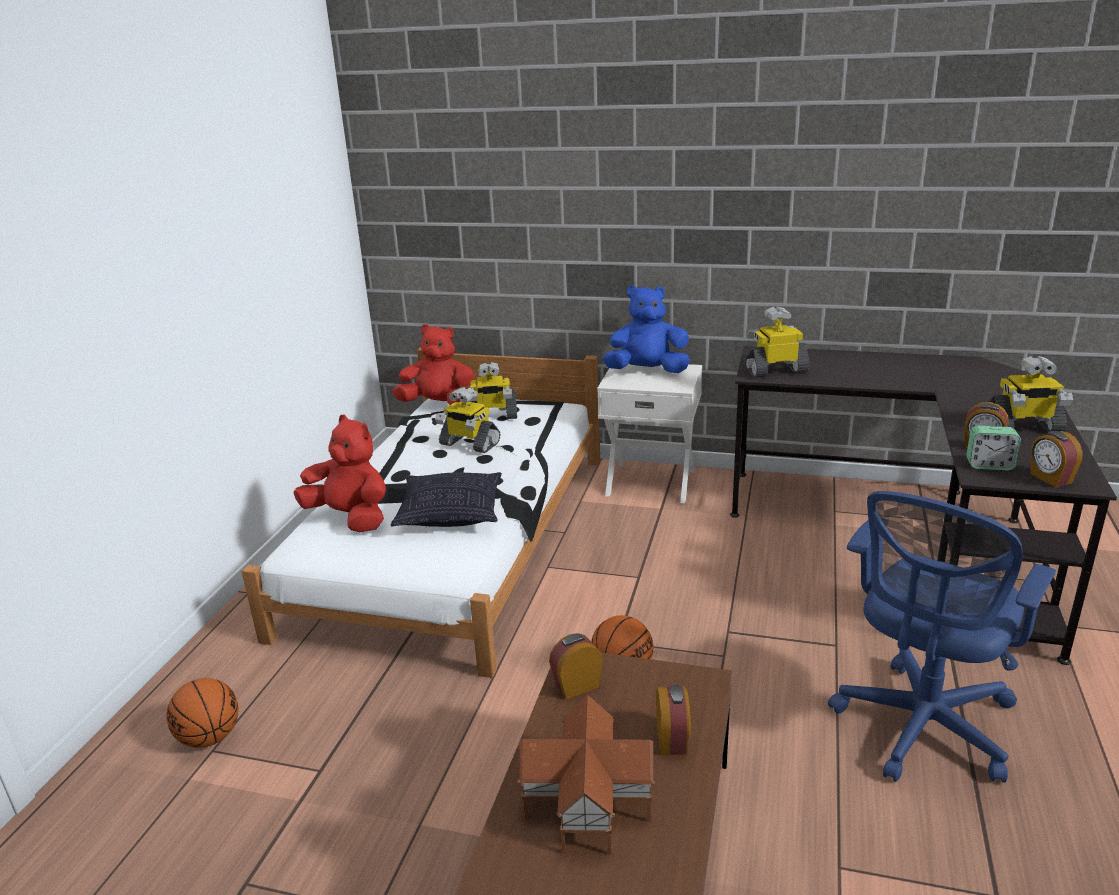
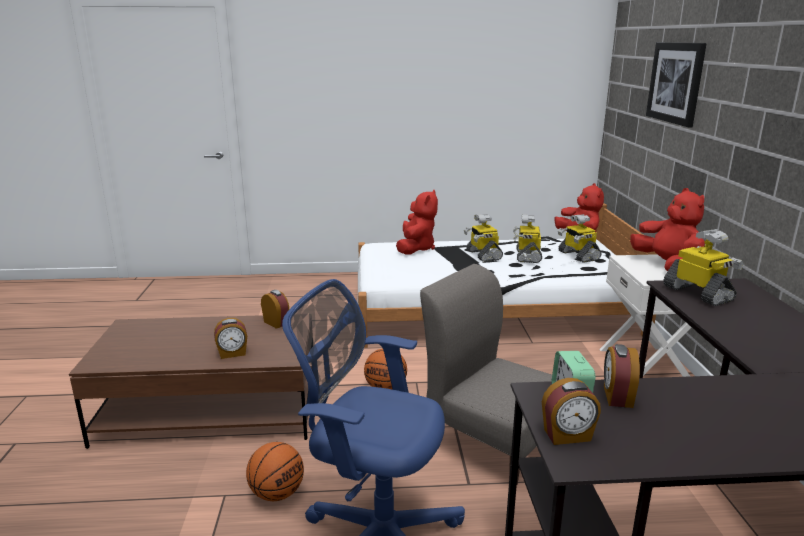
camera: 70 degrees right, 5 degrees down
basketball [167,678,238,748] -> basketball moved to [246,442,304,501]
pillow [391,472,502,527] -> none
toy house [518,695,655,855] -> none
blue plush toy [603,285,690,373] -> red plush toy [630,188,705,271]
toy robot [988,356,1073,432] -> toy robot moved to [464,214,503,262]
alarm clock [1030,431,1083,487] -> alarm clock turned 150 degrees counterclockwise [542,378,601,445]
none -> grey chair [420,264,552,484]
none -> picture [646,42,707,128]

